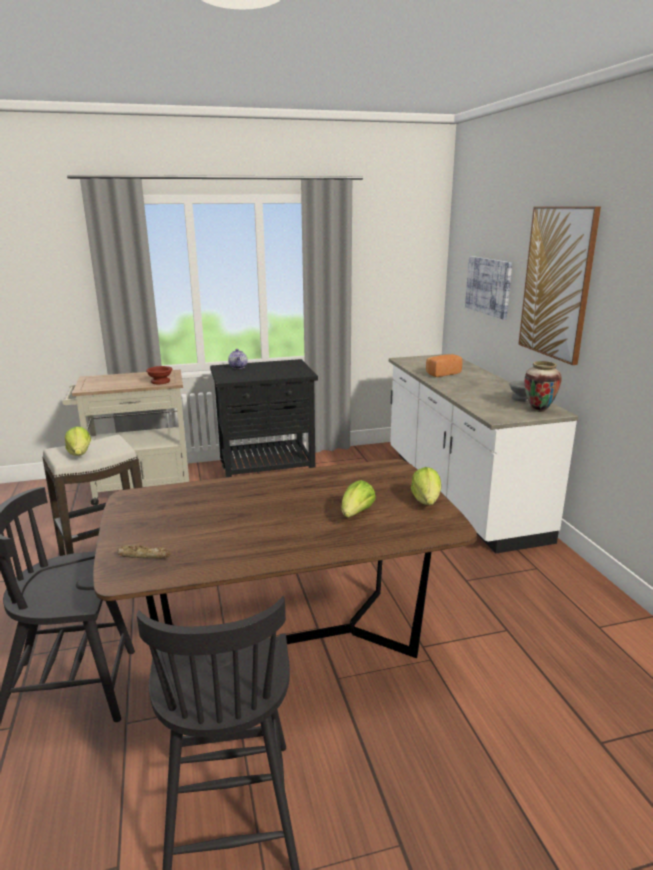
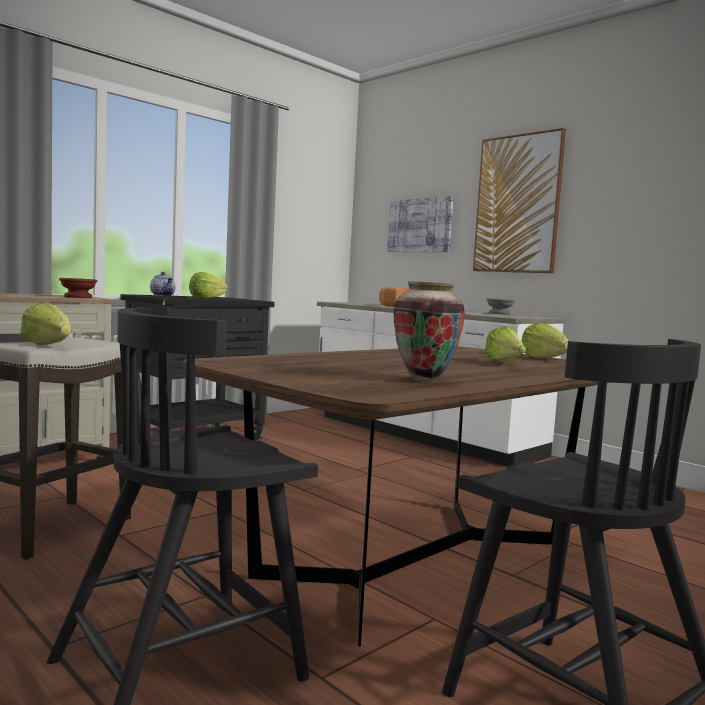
camera: 30 degrees left, 15 degrees down
bread [117,545,171,559] -> none
vase [525,361,562,412] -> vase moved to [394,281,465,382]
none -> lettuce [189,272,228,299]

